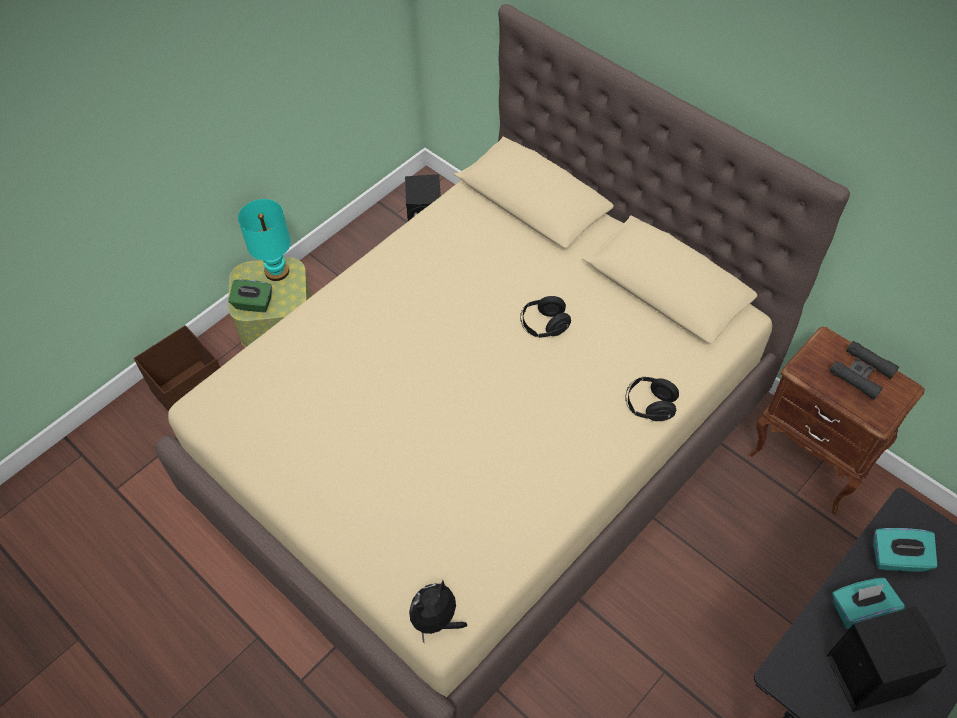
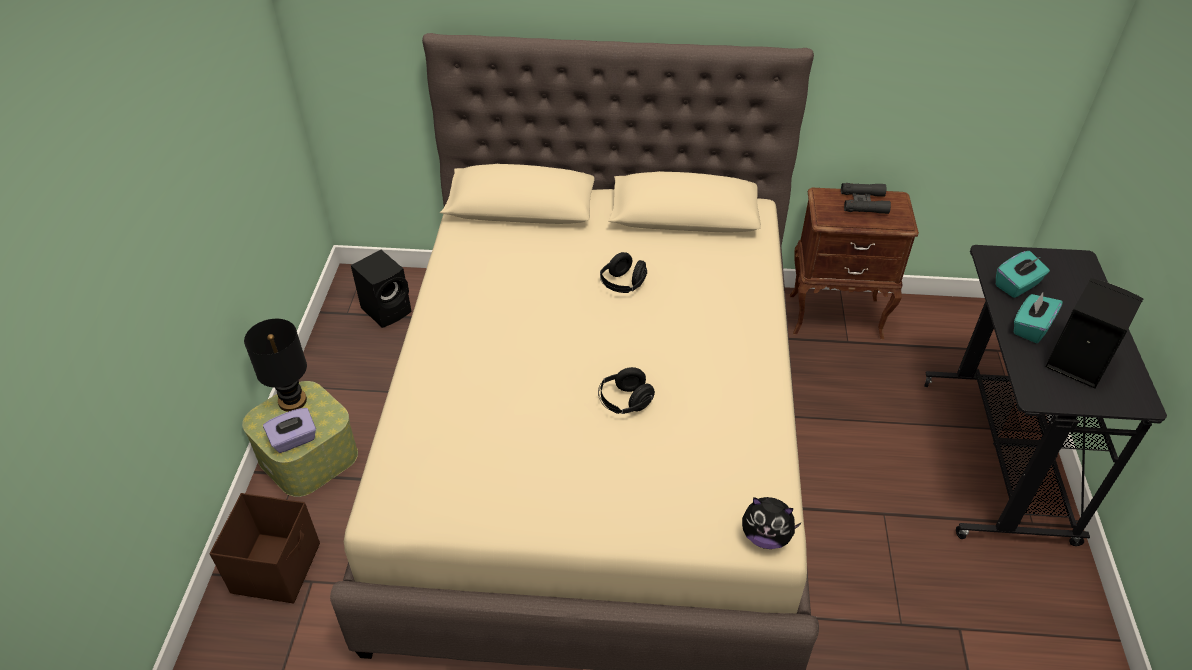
camera: 40 degrees left, 10 degrees down
green tissue box [228,279,272,312] -> purple tissue box [263,408,316,453]
turquoise table lamp [238,199,291,281] -> black table lamp [244,319,307,412]
plush toy [409,580,467,643] -> plush toy turned 75 degrees counterclockwise [742,497,802,549]
black headphones [625,377,679,421] -> black headphones moved to [598,367,655,414]

